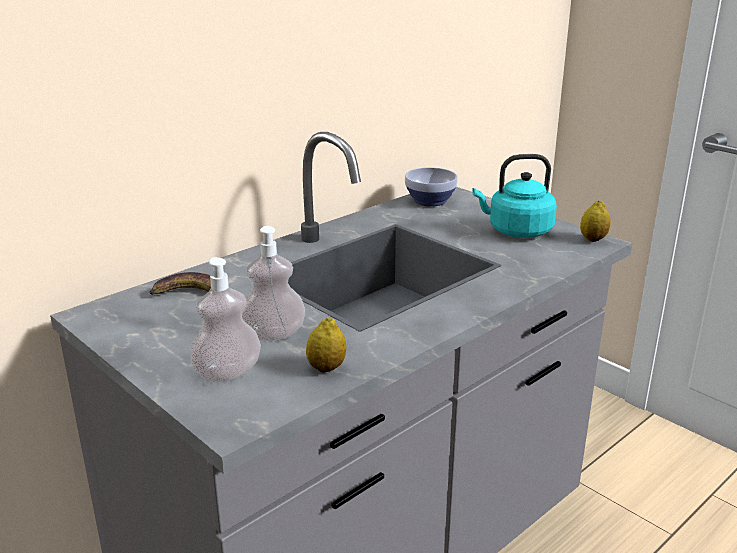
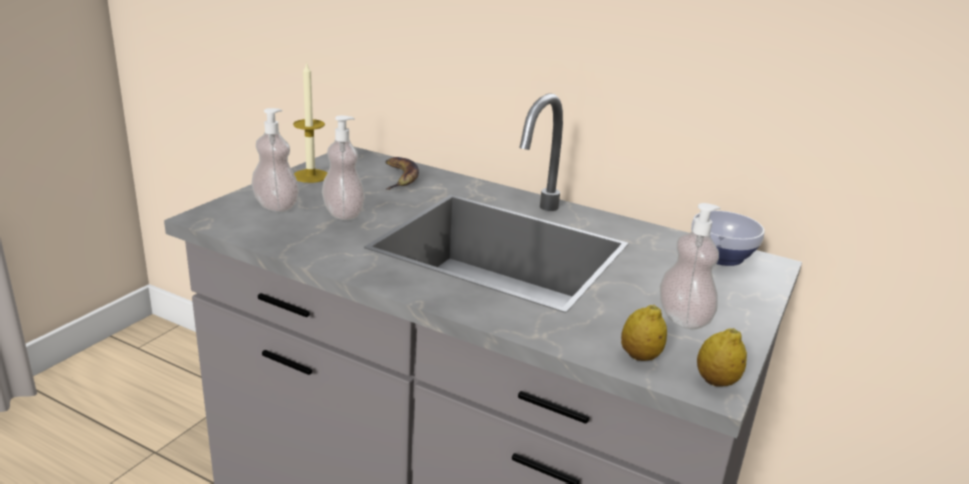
camera: 70 degrees right, 0 degrees up
lemon [306,318,346,373] -> lemon moved to [621,304,667,361]
turquoise kettle [472,154,557,238] -> soap dispenser [660,203,721,329]
none -> candle [293,61,327,183]

